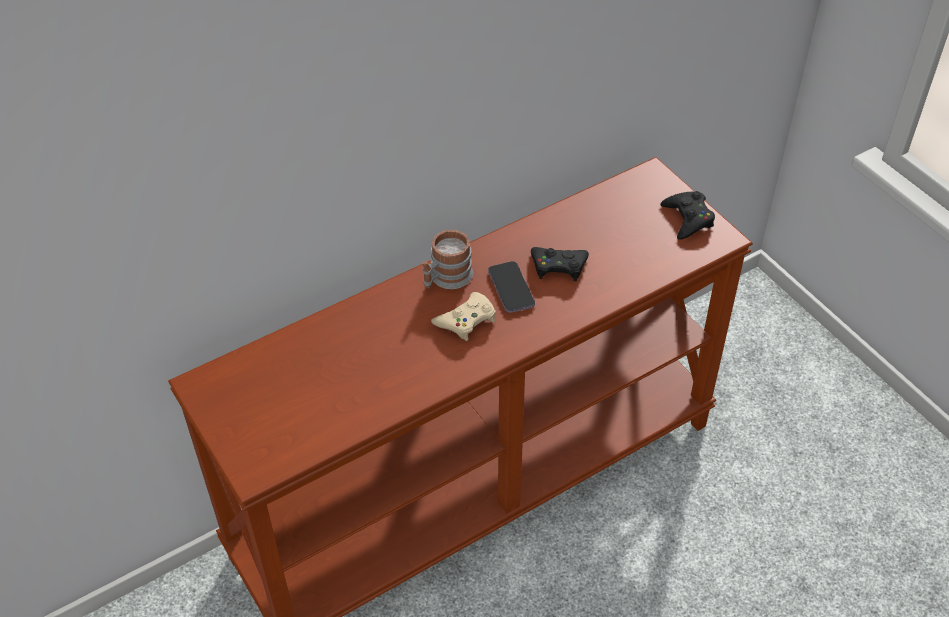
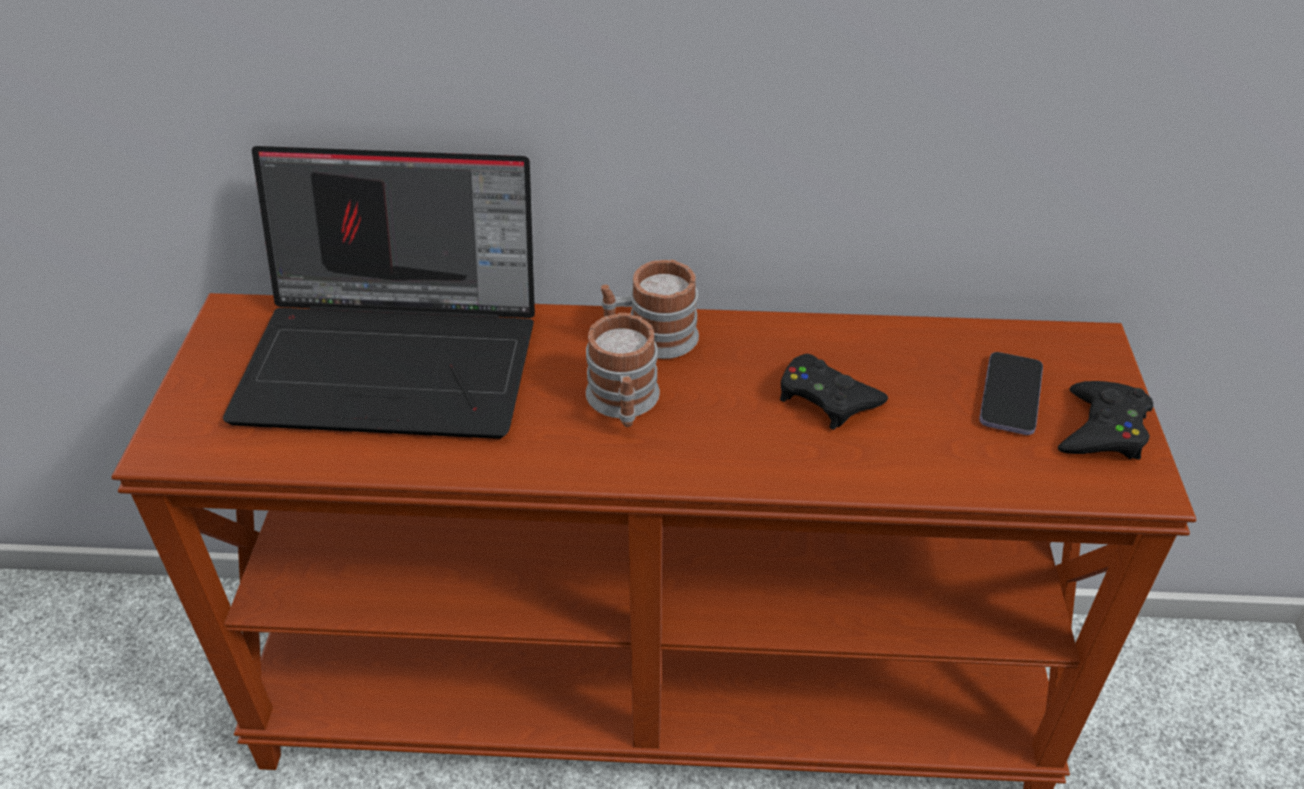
camera: 35 degrees right, 5 degrees down
beige game controller [431,292,496,341] -> mug [586,313,660,427]
phone [488,261,535,313] -> phone moved to [979,352,1043,435]
none -> laptop [223,146,535,439]

